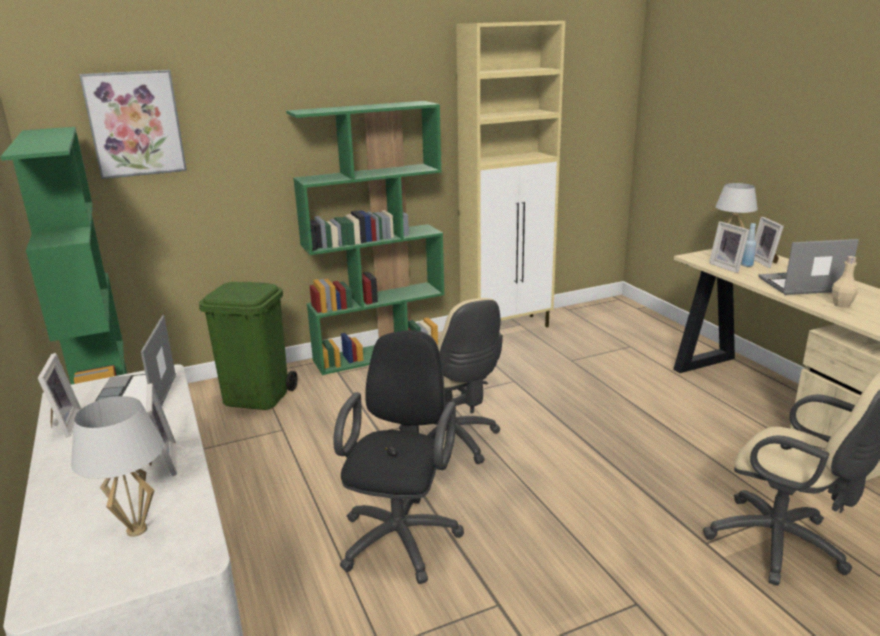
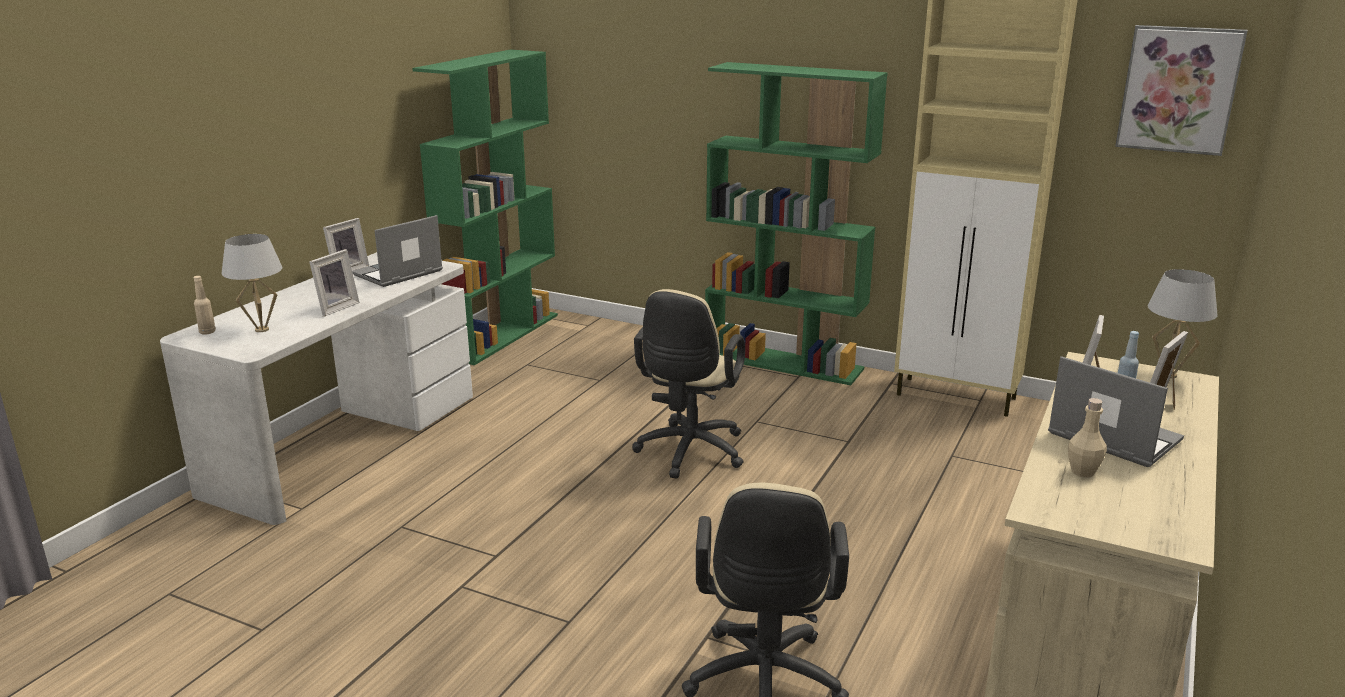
camera: 50 degrees right, 0 degrees up
picture [79,70,187,179] -> picture moved to [1115,25,1248,156]
green trash can [199,282,298,410] -> none
black office chair [333,330,464,584] -> none
none -> beige bottle [193,276,216,335]

